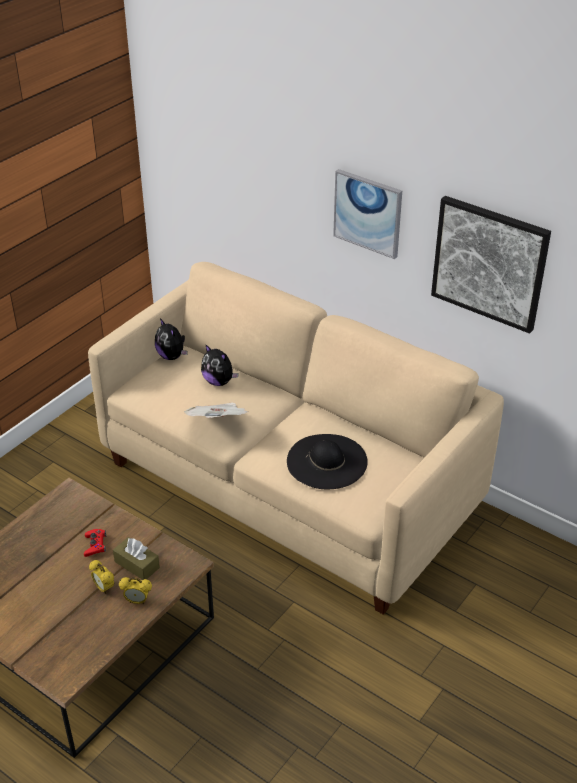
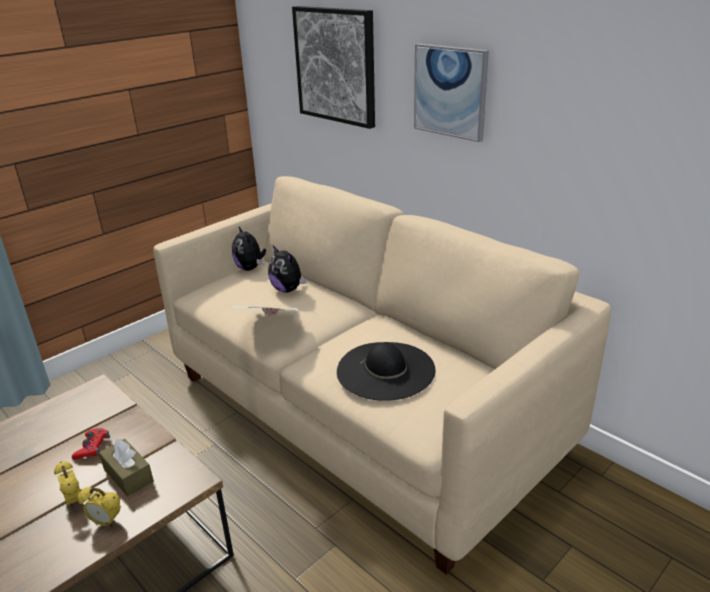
camera: 10 degrees right, 10 degrees down
picture [431,196,551,334] -> picture moved to [292,6,375,129]

